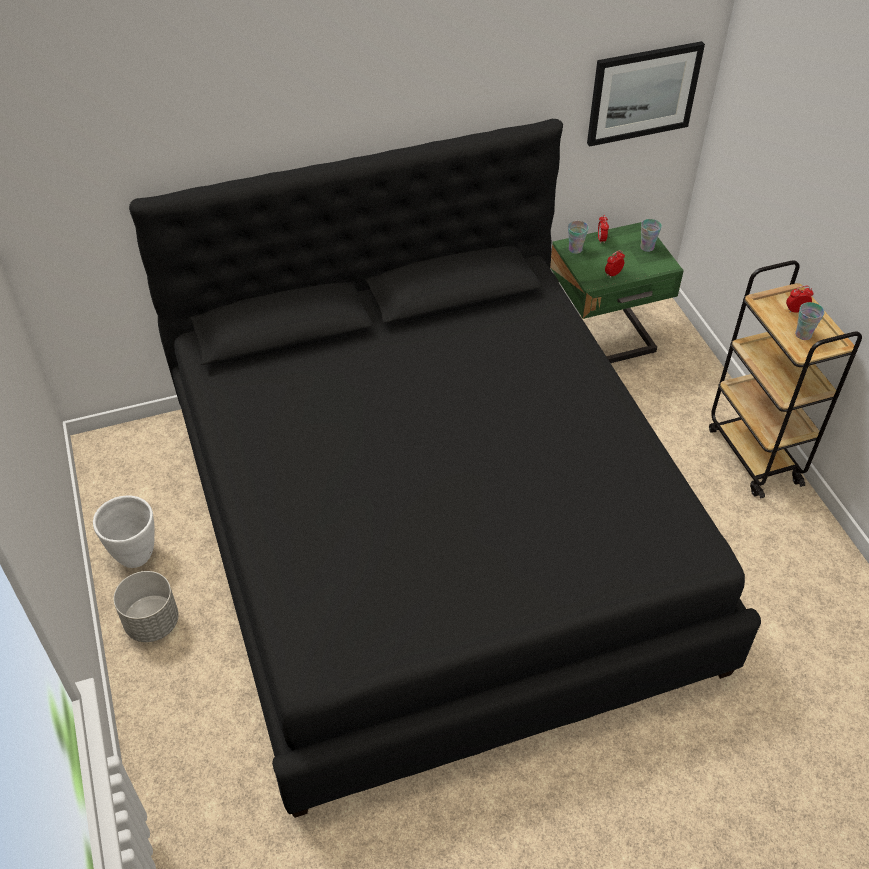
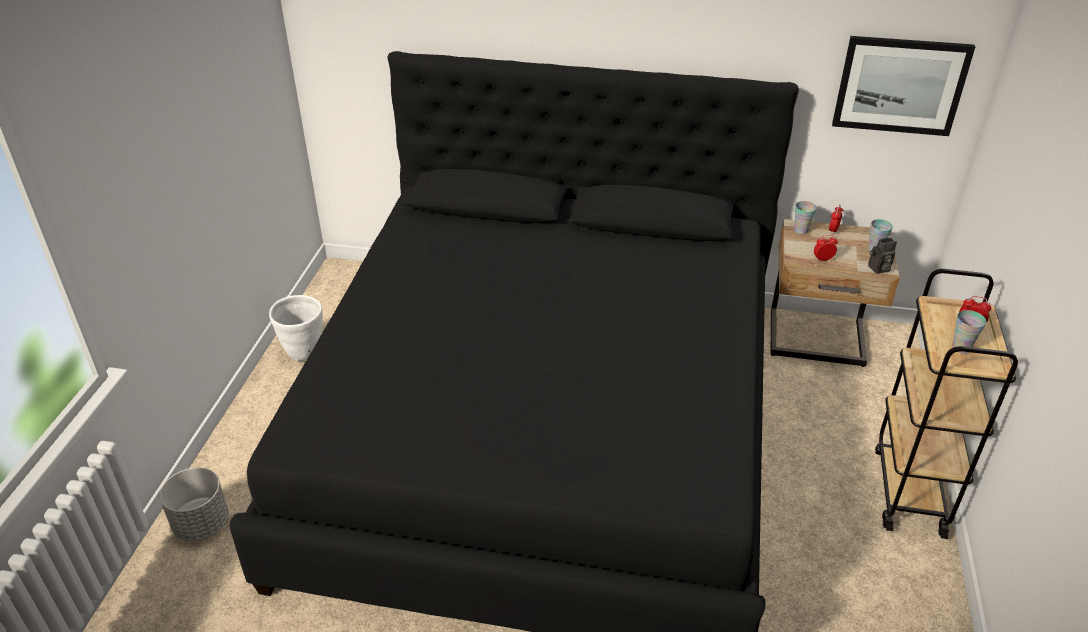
camera: 30 degrees right, 10 degrees down
grey planter [113,571,179,642] -> grey planter moved to [159,468,229,541]
green nightstand [550,222,684,363] -> beige nightstand [771,219,900,367]
none -> camera [868,237,897,274]

